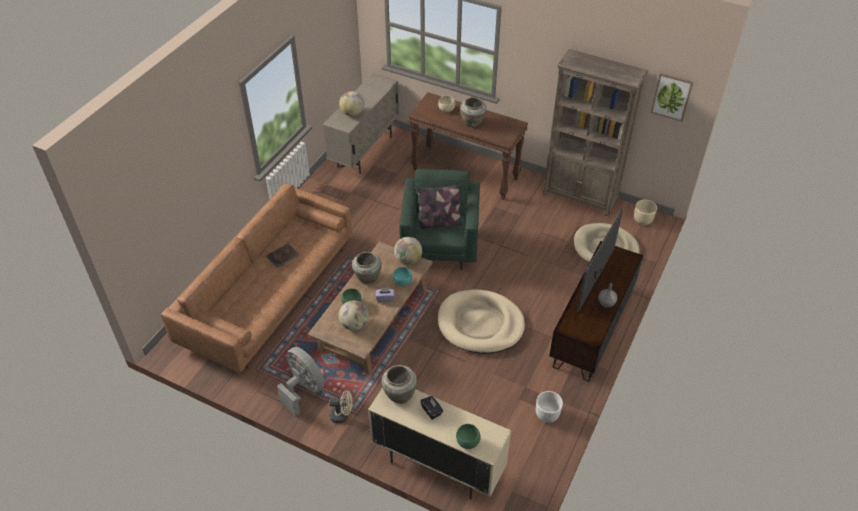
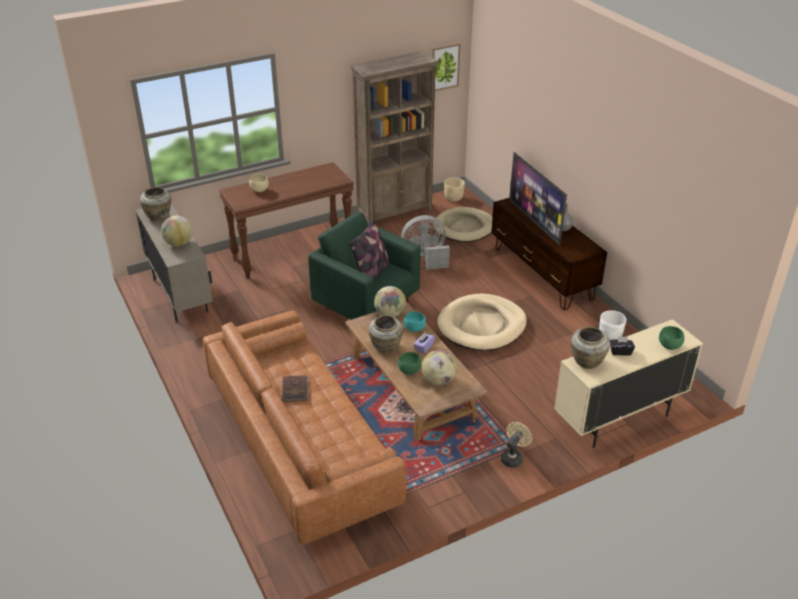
camera: 55 degrees left, 10 degrees down
grey fan [277,347,325,416] -> grey fan moved to [401,215,450,270]
beige vase [460,97,487,127] -> beige vase moved to [140,187,171,221]

